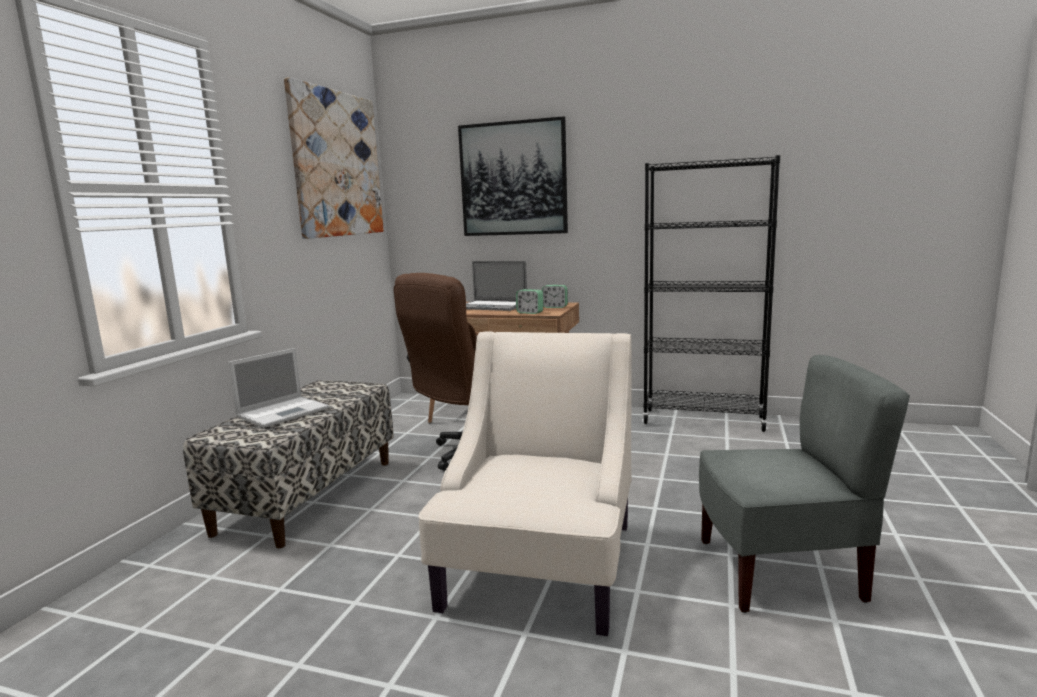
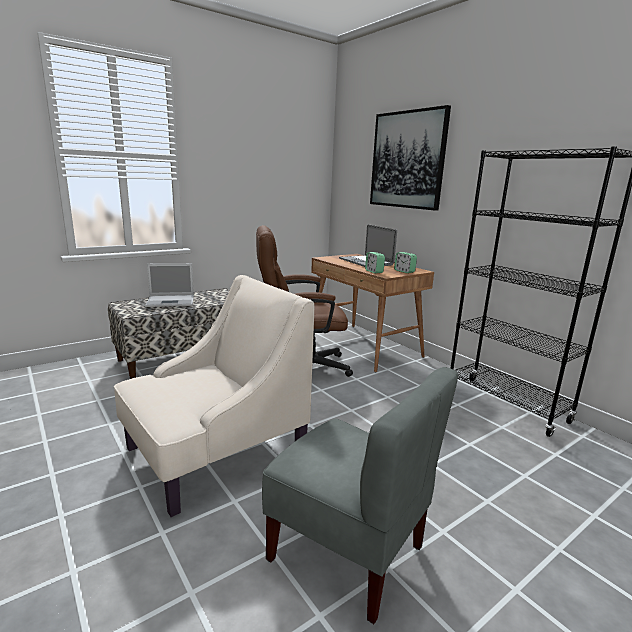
camera: 35 degrees right, 5 degrees up
picture [284,77,384,239] -> none

